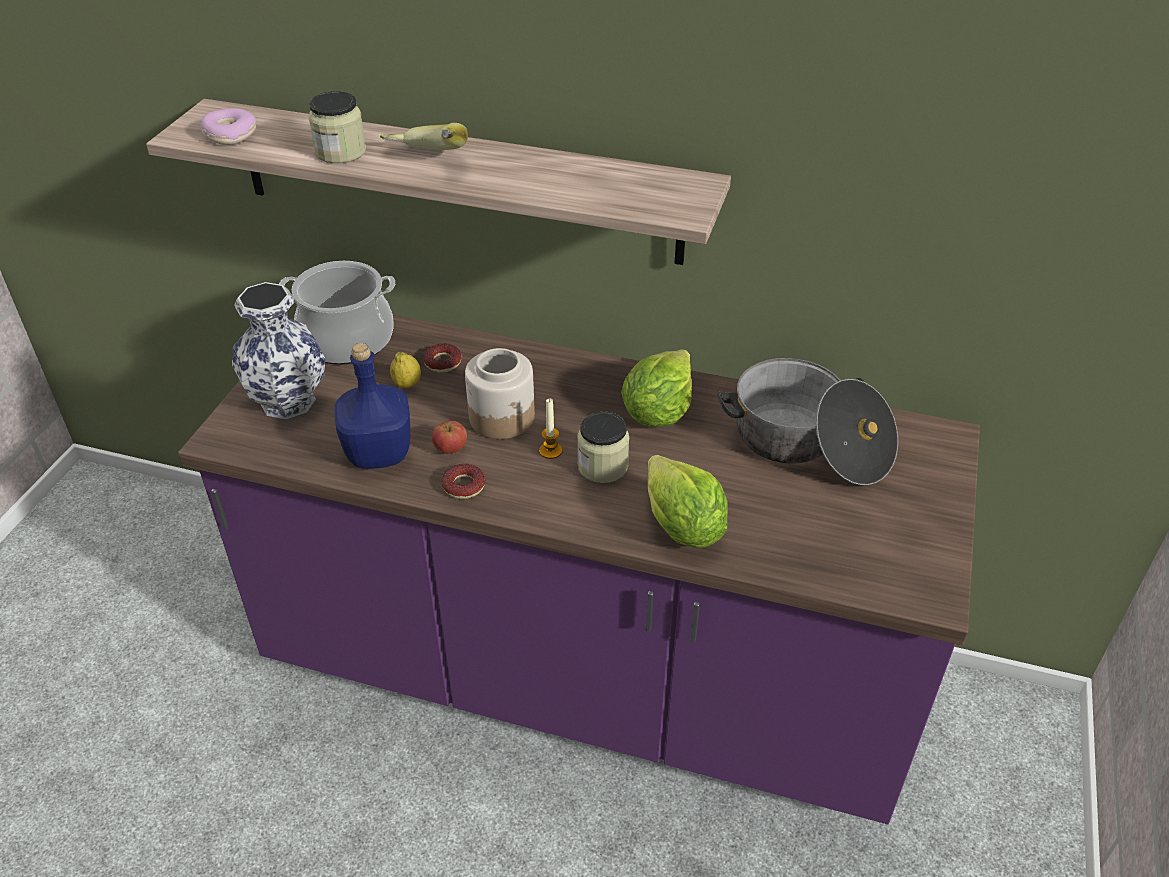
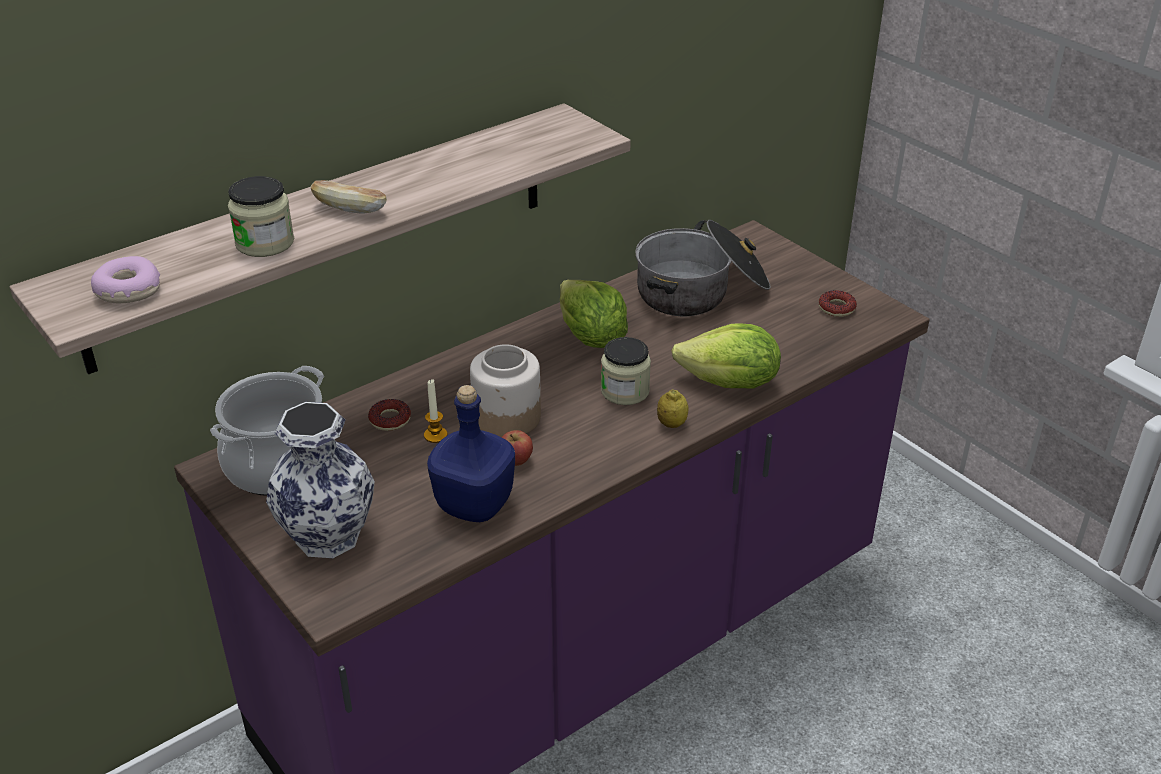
camera: 55 degrees left, 5 degrees down
banana [380,123,468,150] -> bread [310,180,387,214]
lemon [390,352,421,388] -> lemon moved to [657,390,689,428]
donut [441,464,485,499] -> donut moved to [819,290,857,317]
candle [539,398,562,459] -> candle moved to [424,379,448,443]

